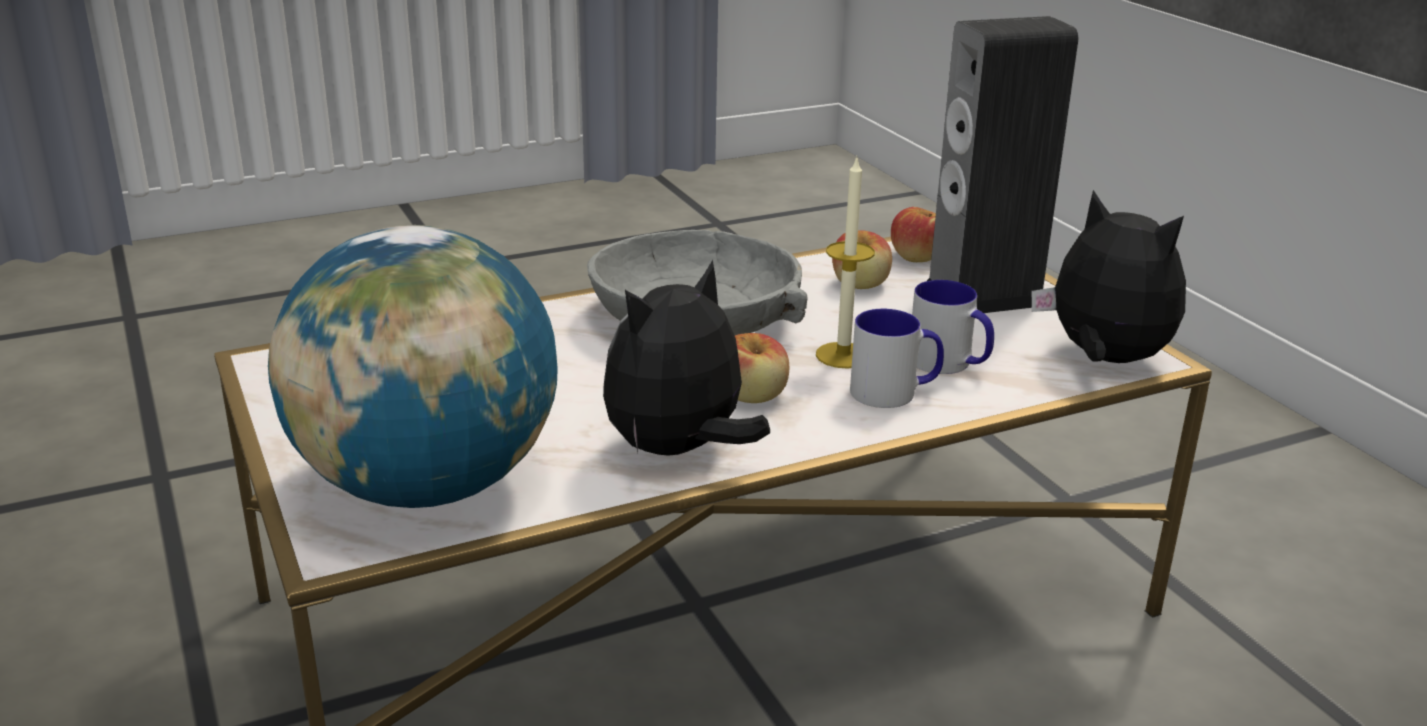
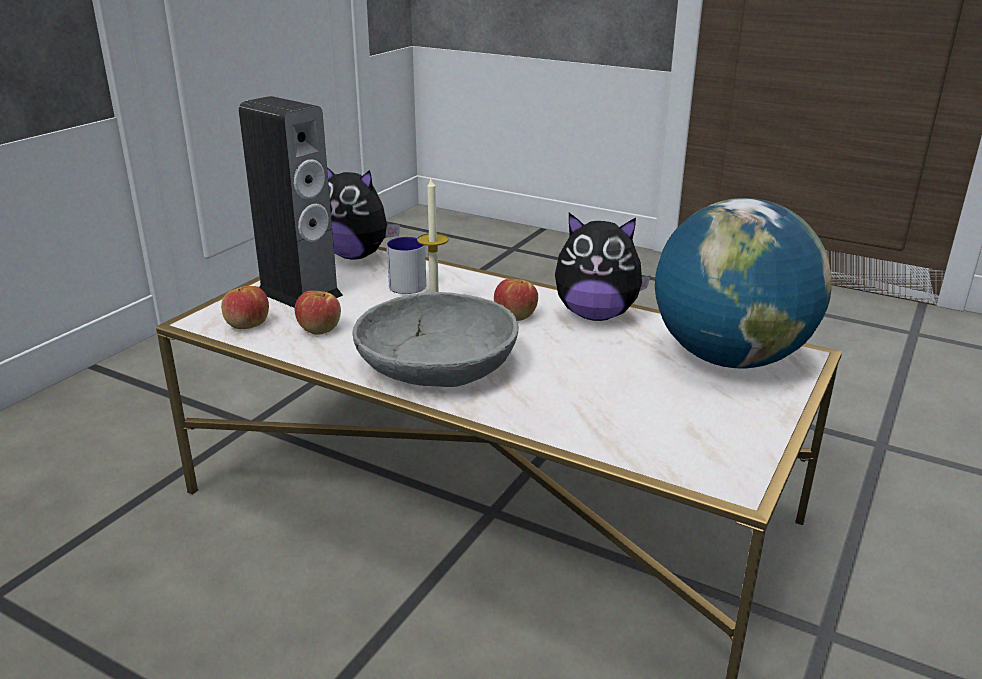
camera: 125 degrees left, 0 degrees up
mug [850,309,944,408] -> none
plush toy [1032,190,1186,363] -> plush toy turned 75 degrees counterclockwise [327,167,400,259]

